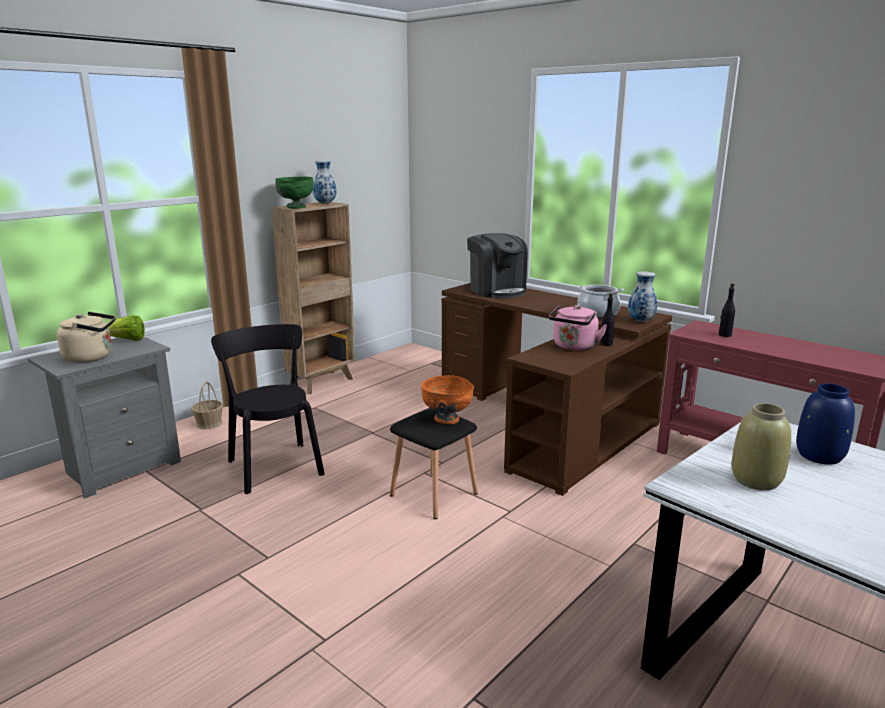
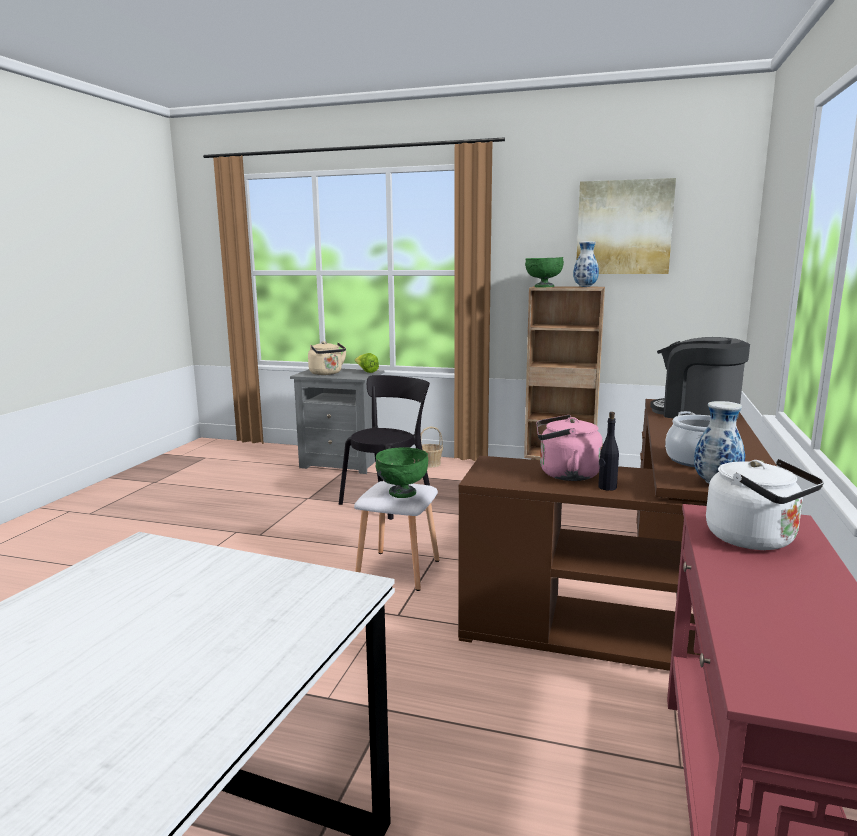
camera: 65 degrees right, 5 degrees down
black stool [390,408,478,519] -> white stool [354,481,439,591]
orange bowl [421,375,474,424] -> green bowl [375,447,428,498]
coffee machine [467,233,528,298] -> coffee machine turned 90 degrees clockwise [650,337,750,419]
black bottle [719,283,735,337] -> white kettle [706,459,824,550]
beige vase [732,403,791,491] -> none
blue vase [796,383,855,465] -> none
none -> picture [576,178,676,274]

